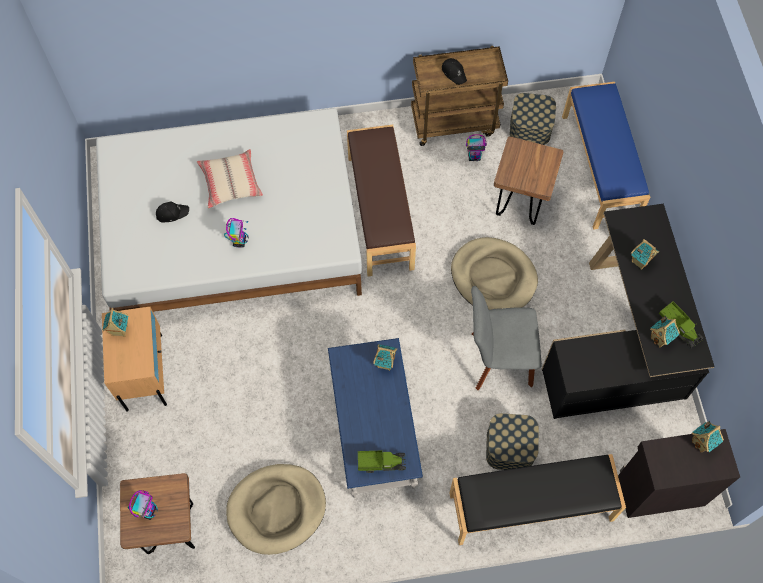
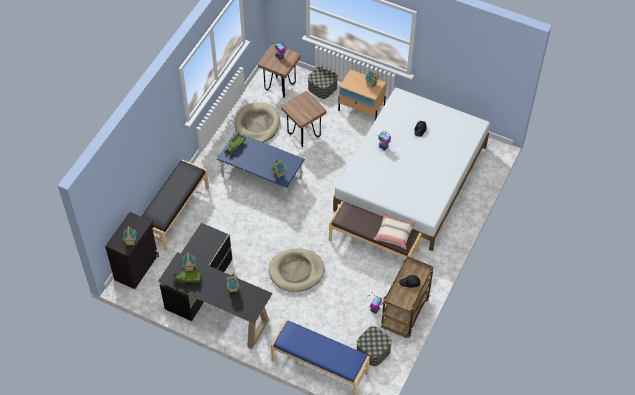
camera: 125 degrees right, 10 degrees down
beige pillow [197,149,263,208] -> beige pillow moved to [373,213,416,249]
grey chair [471,286,542,390] -> none
storage box [486,413,539,470] -> storage box moved to [308,66,338,99]
brown stool [494,136,563,225] -> brown stool moved to [281,91,326,147]

